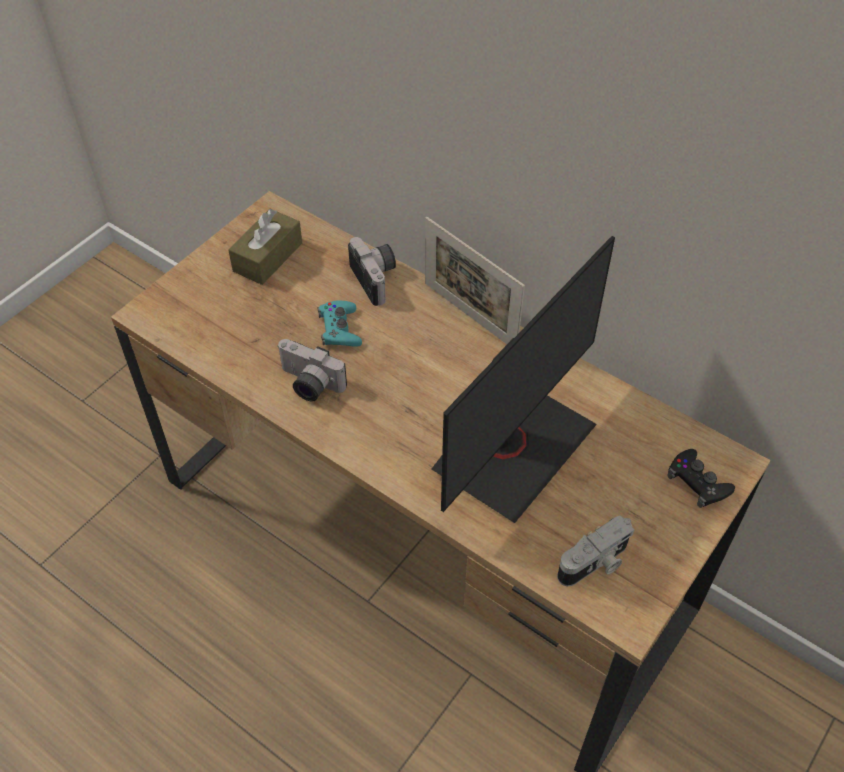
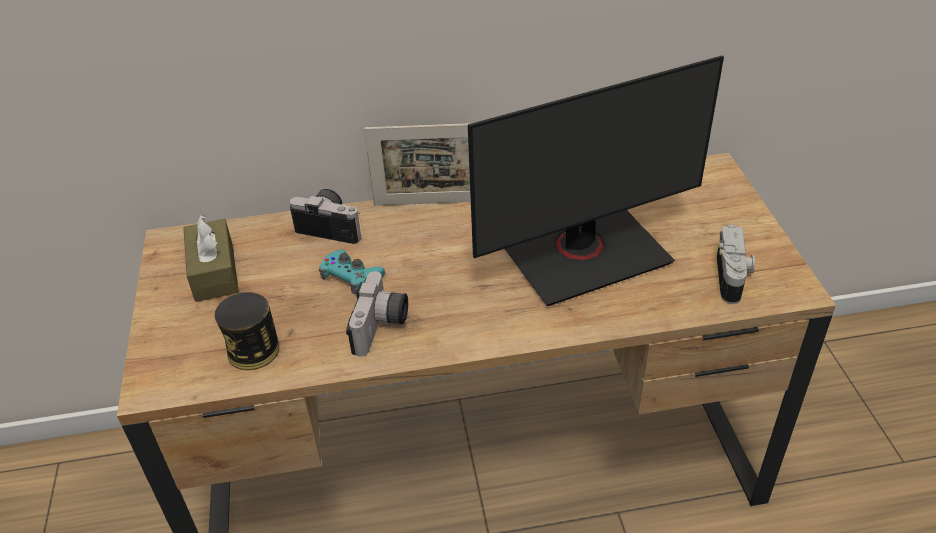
camera: 45 degrees left, 10 degrees down
camera [277,339,347,402] -> camera turned 60 degrees counterclockwise [346,271,408,357]
monitor [431,236,615,523] -> monitor turned 75 degrees clockwise [468,56,724,306]
black game controller [667,449,735,508] -> none
none -> can [215,292,279,370]

